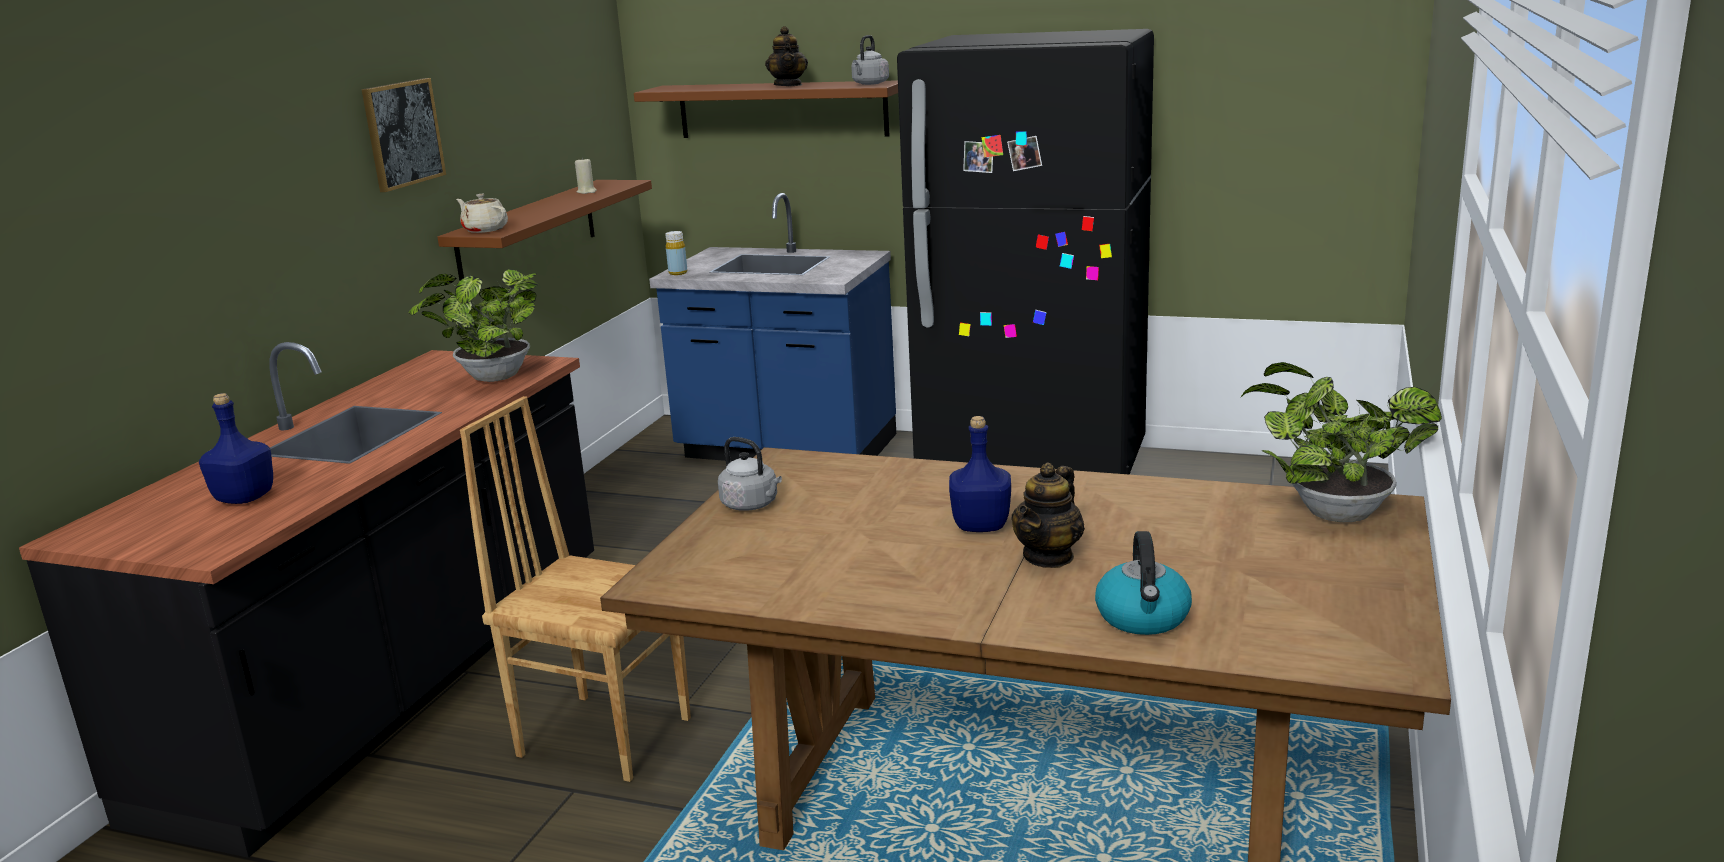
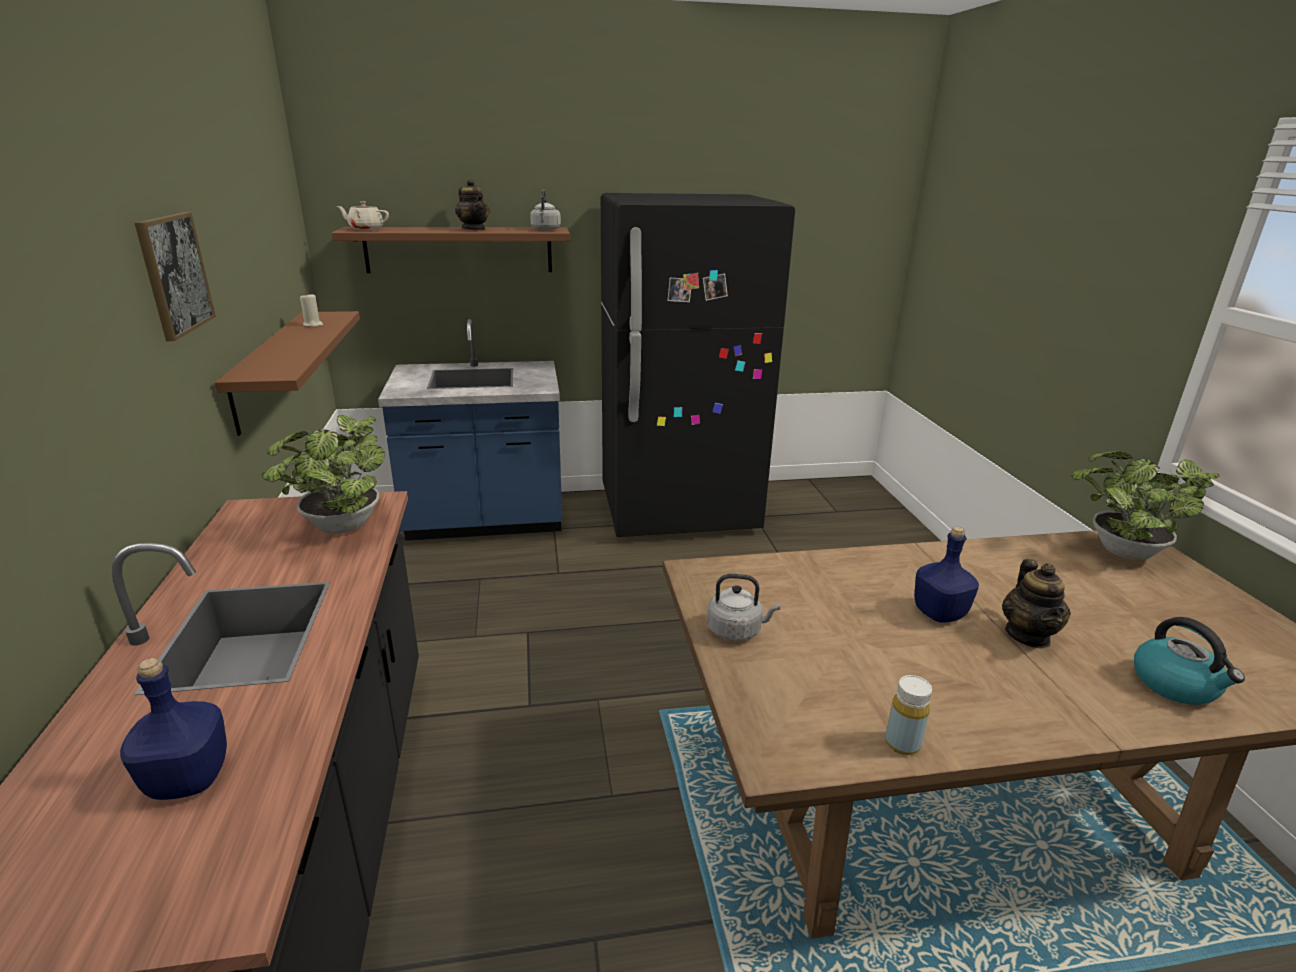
camera: 30 degrees left, 5 degrees up
beige teapot [456,194,508,233] -> beige teapot moved to [337,201,389,230]
brown chair [460,396,691,782] -> none
yellow bottle [665,231,687,275] -> yellow bottle moved to [885,675,932,755]

